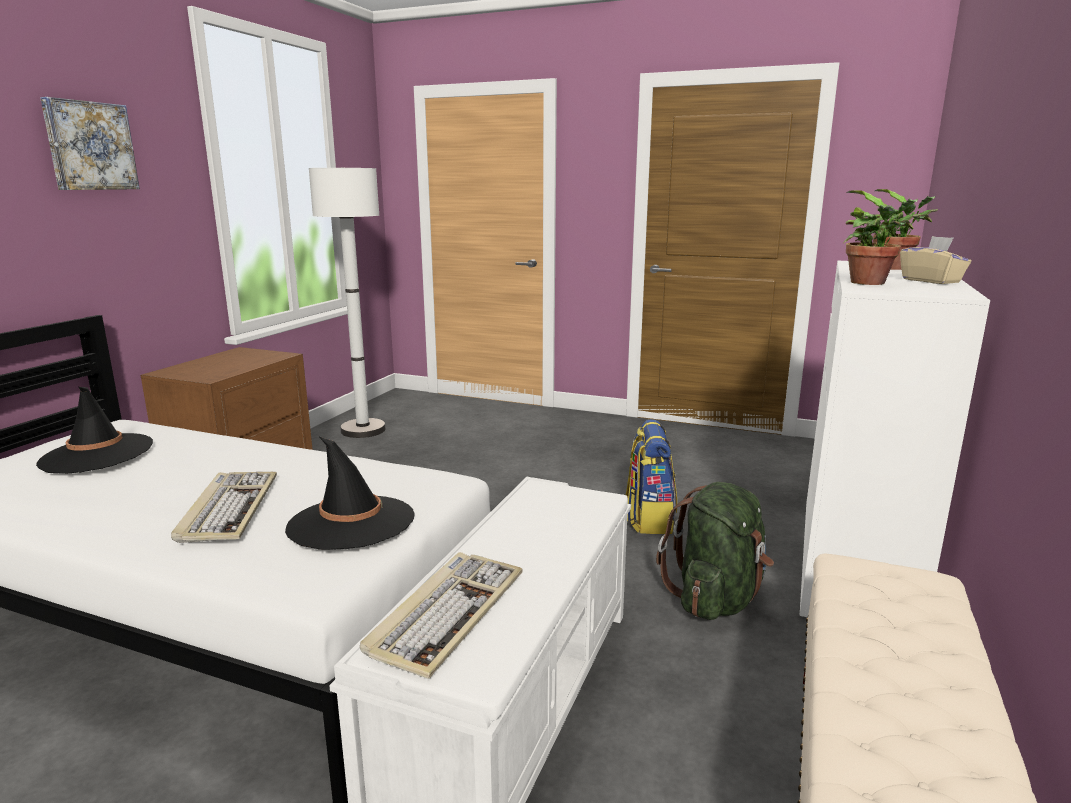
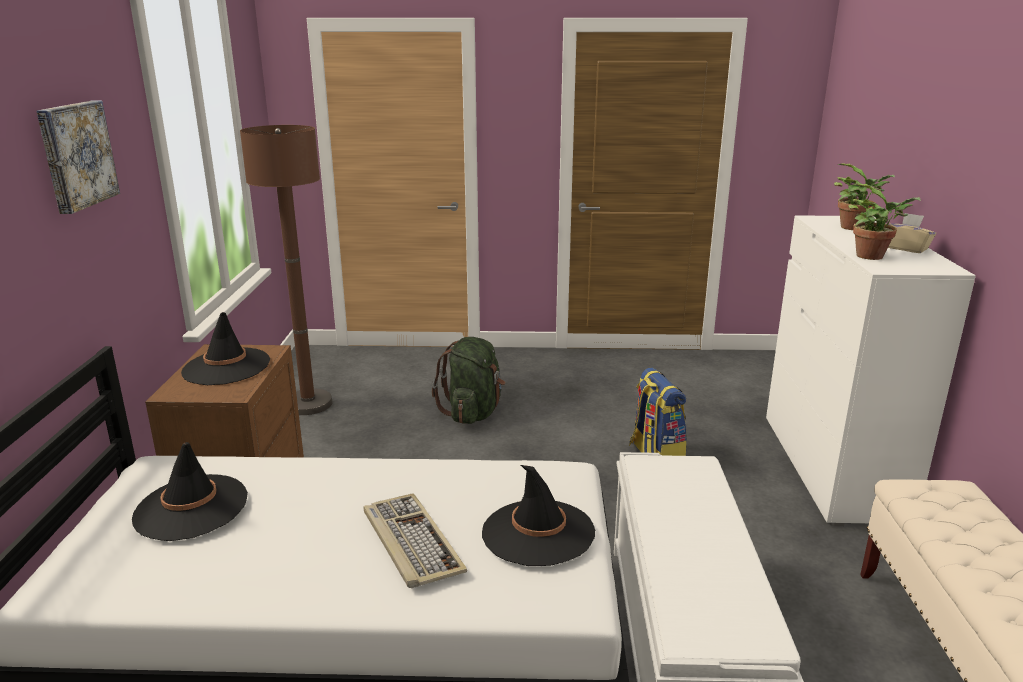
camera: 20 degrees left, 5 degrees up
white floor lamp [309,167,386,438] -> brown floor lamp [240,125,332,415]
keyboard [360,552,523,679] -> none
green backpack [656,482,774,620] -> green backpack moved to [432,337,505,424]
none -> black hat [181,312,270,385]

